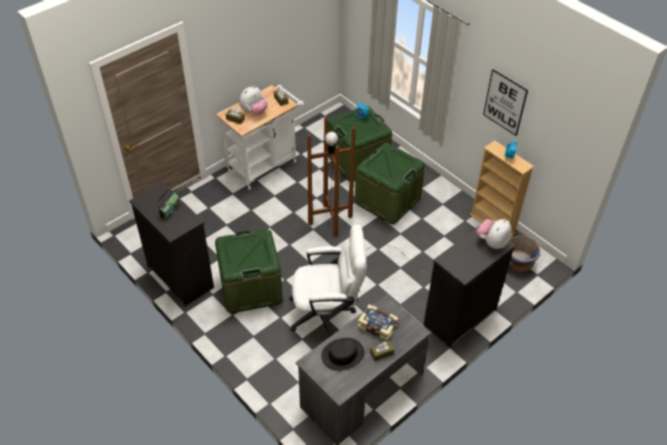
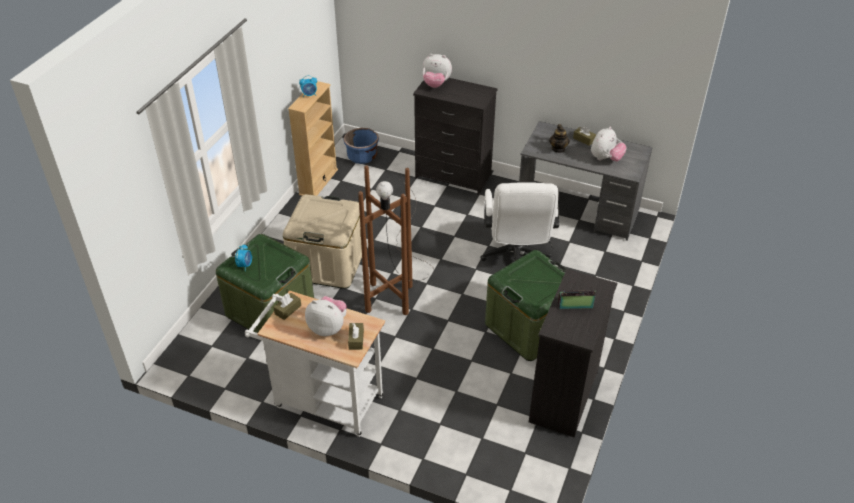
camera: 115 degrees left, 5 degrees down
white office chair [289,224,366,337] -> white office chair turned 150 degrees counterclockwise [480,182,559,261]
black hat [321,338,364,371] -> plush toy [591,127,627,161]
green storage box [354,143,425,224] -> beige storage box [283,194,362,289]
book [357,305,399,341] -> teapot [549,124,570,153]
picture [483,69,528,136] -> none

